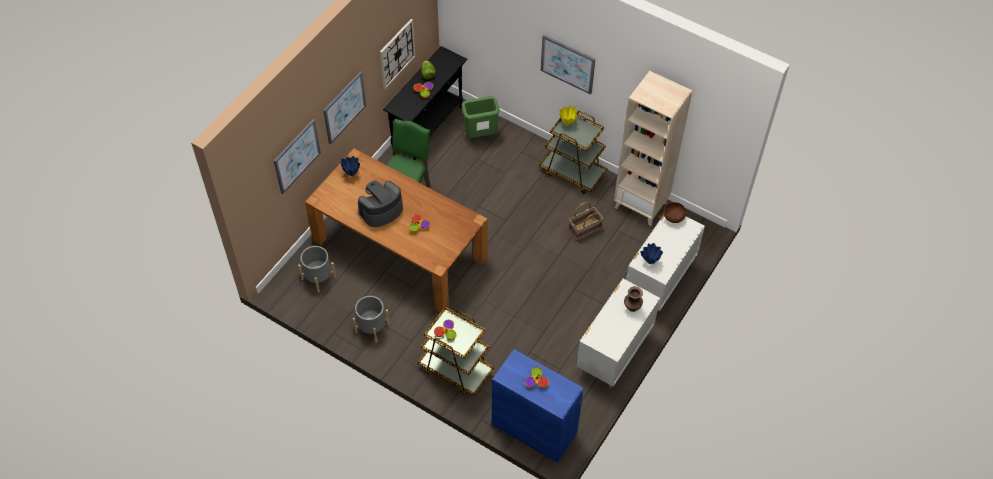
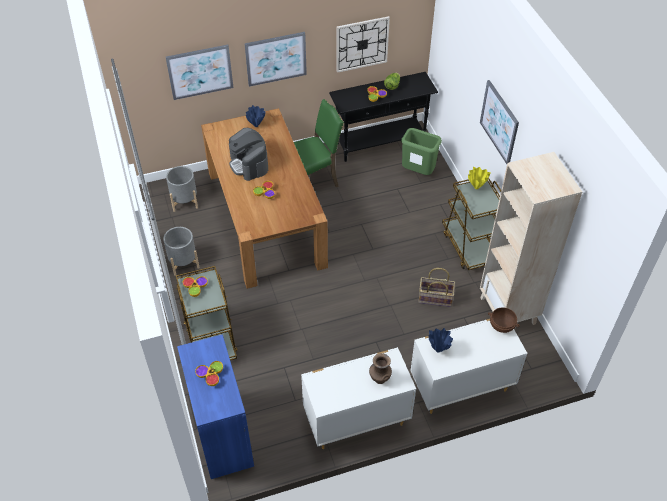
camera: 40 degrees right, 5 degrees down
coffee machine [358,180,403,227] -> coffee machine turned 120 degrees counterclockwise [229,128,268,181]

